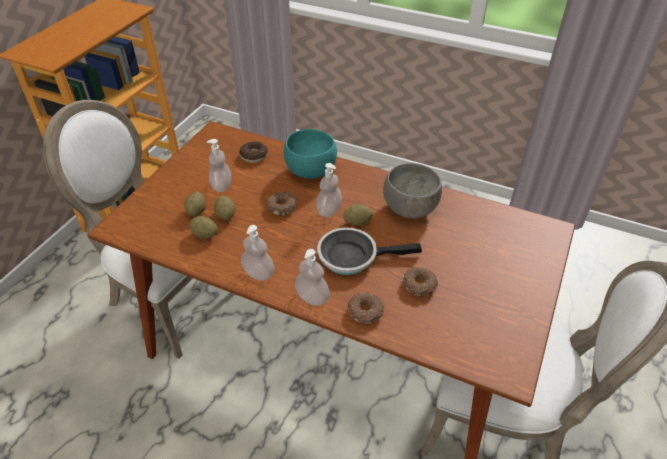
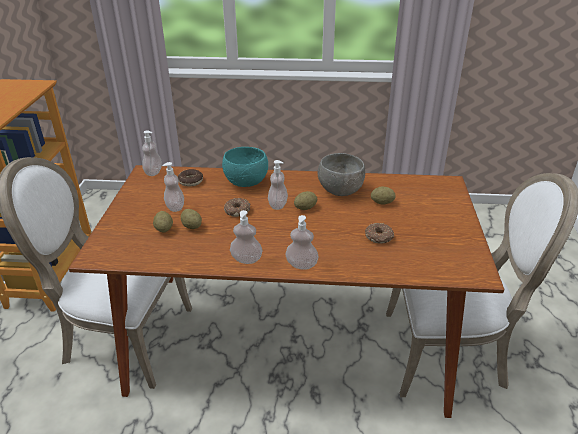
camera: 20 degrees left, 10 degrees down
potato [189,216,218,239] -> potato moved to [371,187,396,204]
frying pan [317,227,422,275] -> none
donut [348,293,384,324] -> none
none -> soap dispenser [142,130,162,176]

